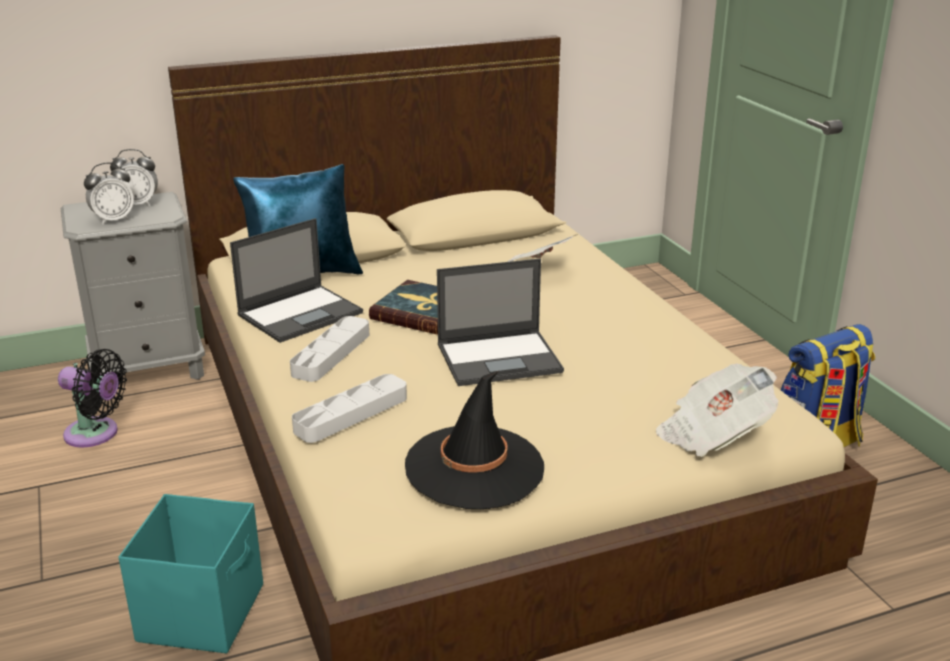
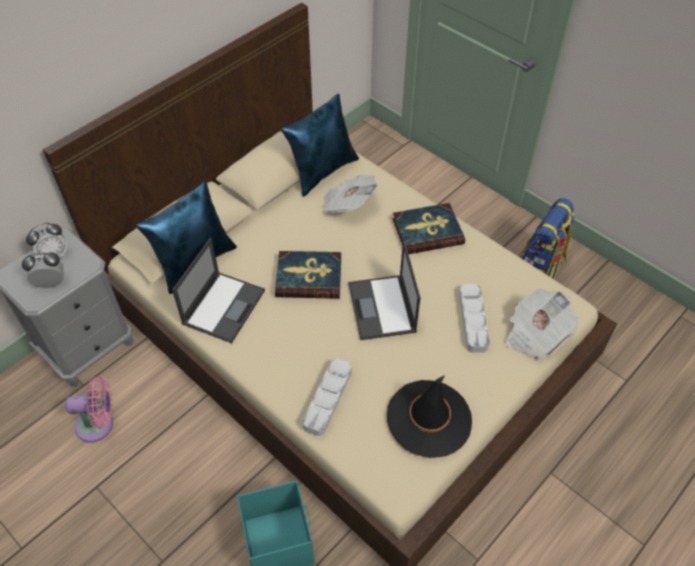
camera: 25 degrees left, 25 degrees up
black fan [58,349,127,447] -> pink fan [65,376,113,443]
alarm clock [84,162,134,225] -> alarm clock turned 135 degrees counterclockwise [22,252,64,288]
grey tray [290,316,369,382] -> grey tray moved to [459,284,490,353]
laptop [437,258,564,386] -> laptop turned 120 degrees clockwise [349,241,421,340]
none -> blue pillow [281,93,359,197]
none -> book [392,203,465,254]

